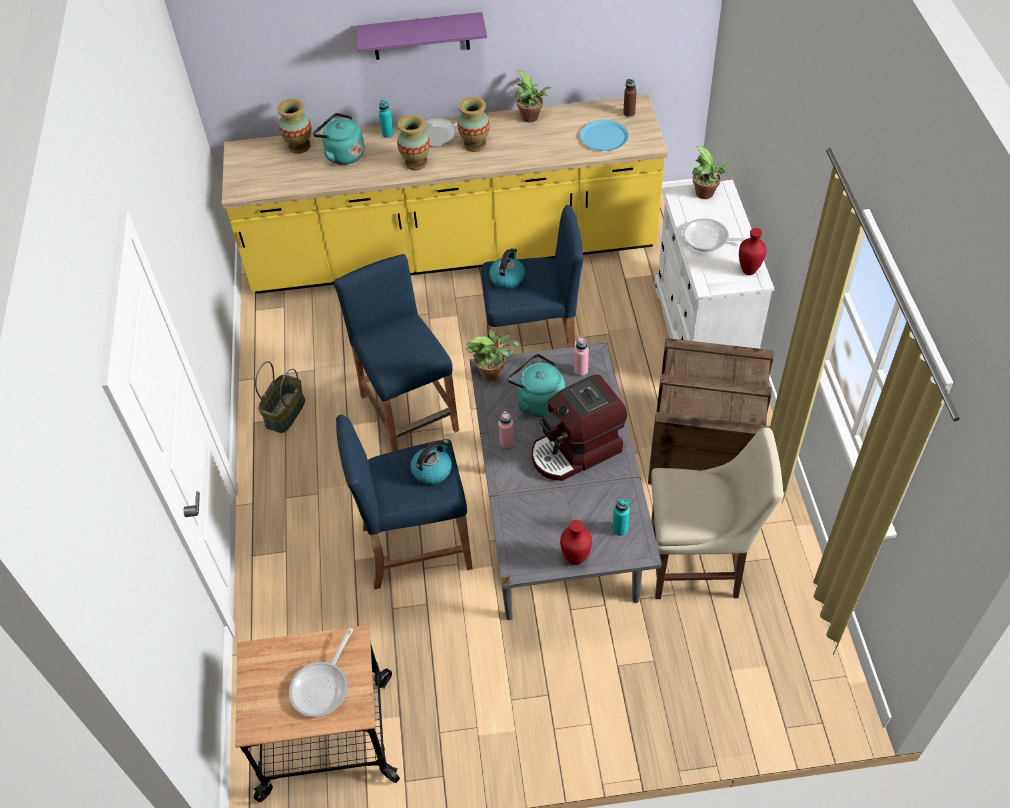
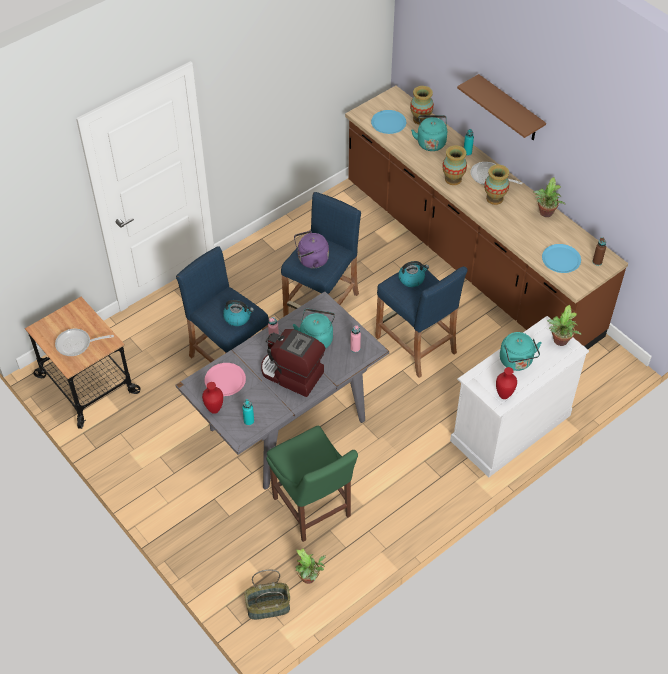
camera: 55 degrees right, 0 degrees up
yellow counter [222,94,668,294] -> brown counter [345,86,628,349]
basket [255,361,305,433] -> basket moved to [244,570,290,620]
purple shelf [356,12,487,60] -> brown shelf [457,74,546,140]
potted plant [465,330,520,381] -> potted plant moved to [295,548,326,584]
crate [648,338,774,485] -> none
beige chair [651,427,783,599] -> green chair [266,426,358,542]
frying pan [683,218,748,252] -> turquoise kettle [500,332,542,371]
none -> pink plate [205,363,246,396]
none -> purple kettle [294,231,329,268]
none -> blue plate [371,110,406,134]

